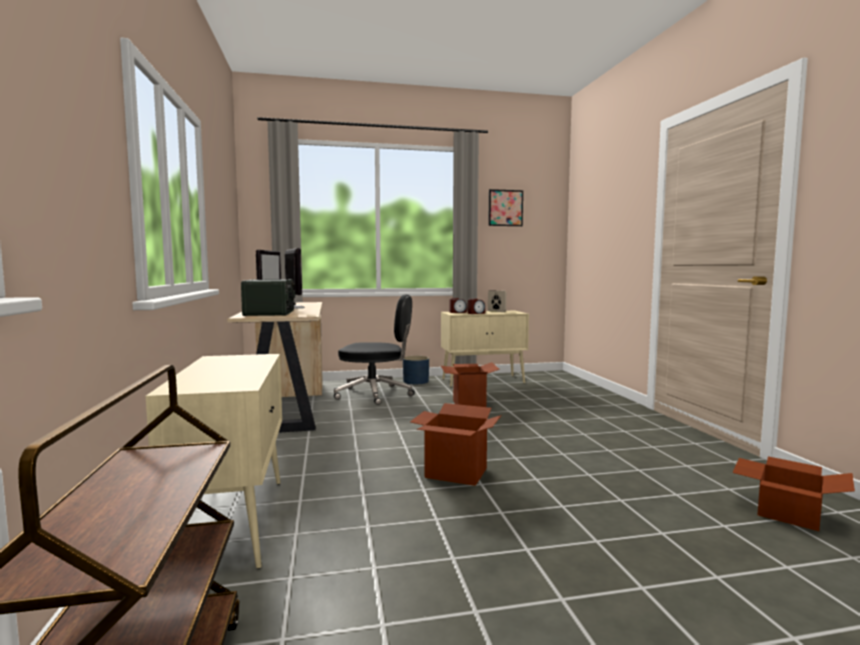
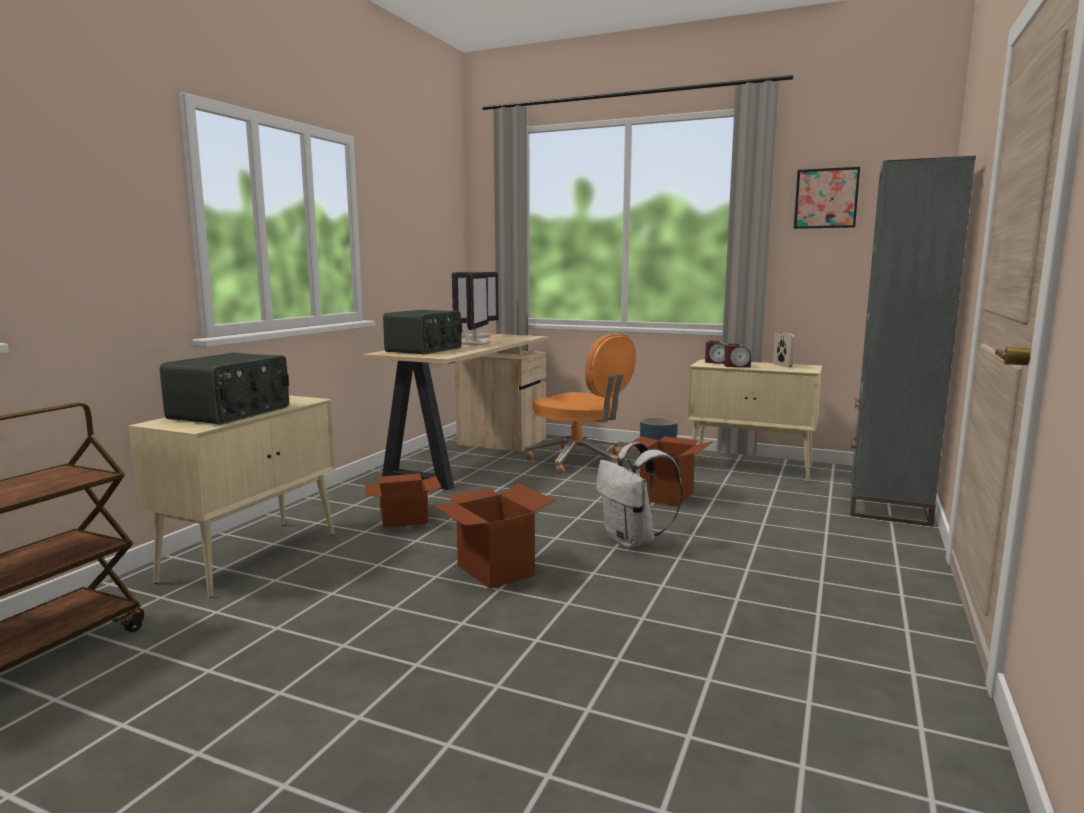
camera: 35 degrees right, 5 degrees up
black office chair [334,294,415,405] -> orange office chair [525,334,636,475]
cardboard box [732,456,855,531] -> cardboard box moved to [364,473,442,528]
none -> radio [160,353,289,425]
none -> white backpack [596,442,683,548]
none -> grey bookcase [850,156,976,527]

